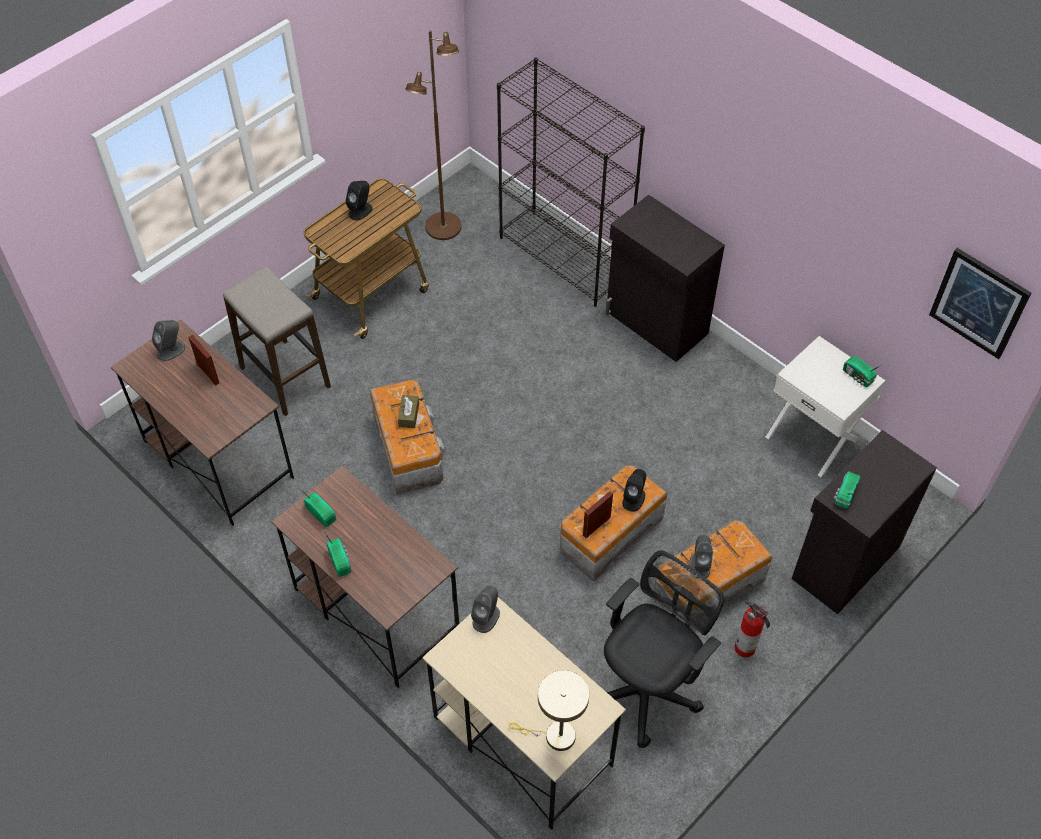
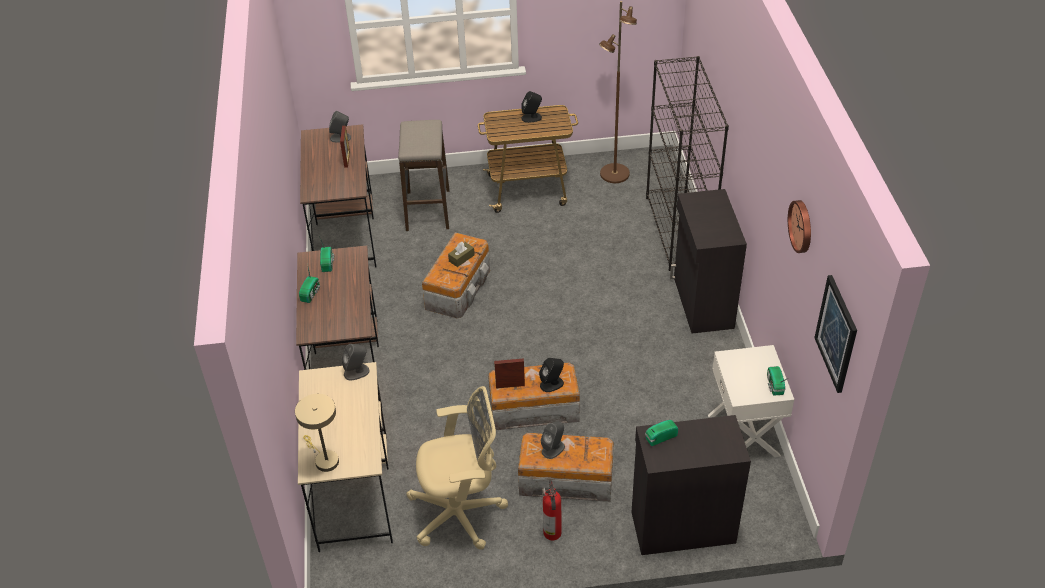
camera: 40 degrees right, 10 degrees down
black office chair [604,550,724,748] -> beige office chair [406,386,508,550]
none -> wall clock [788,200,811,253]

